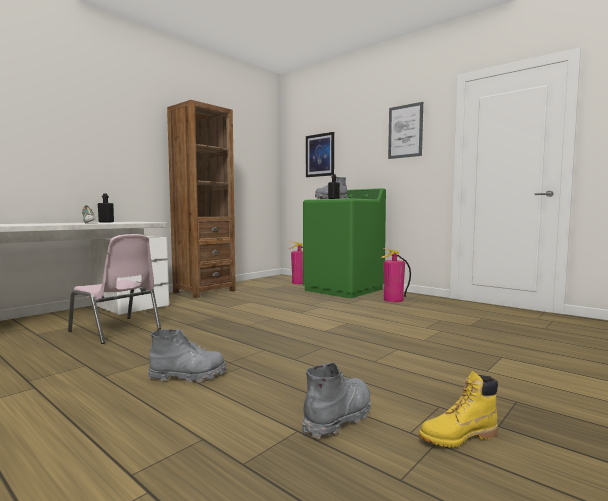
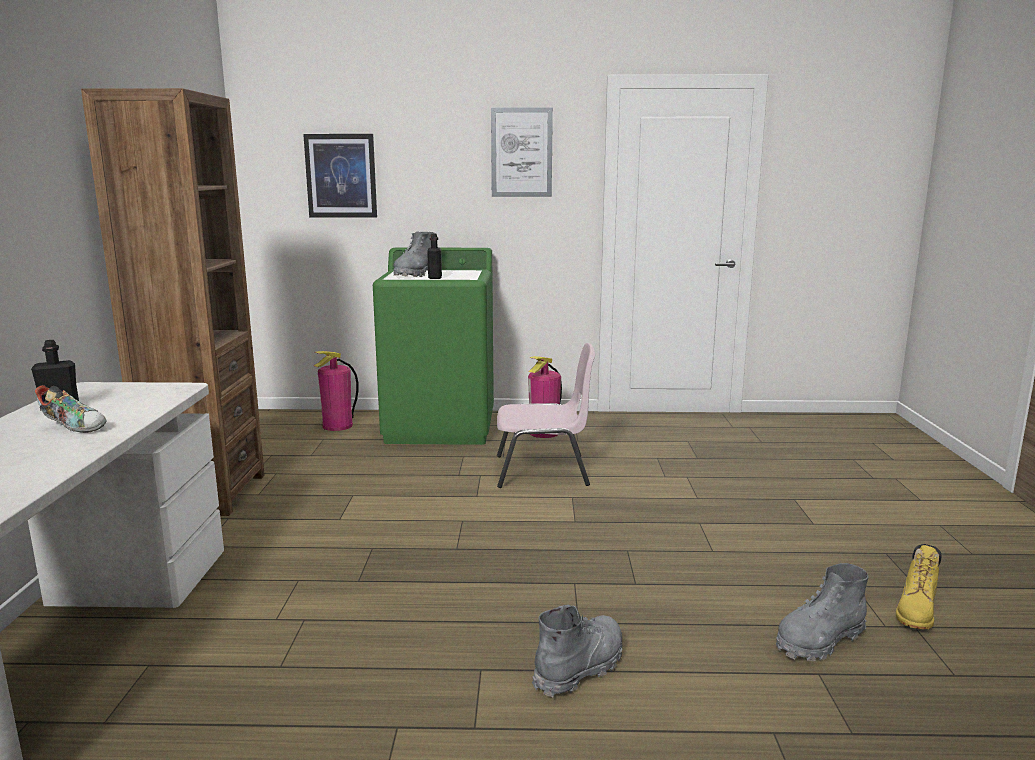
camera: 40 degrees left, 10 degrees up
pink chair [68,234,161,344] -> pink chair moved to [497,343,595,488]
grey boot [302,362,371,439] -> grey boot turned 120 degrees counterclockwise [776,563,868,661]

